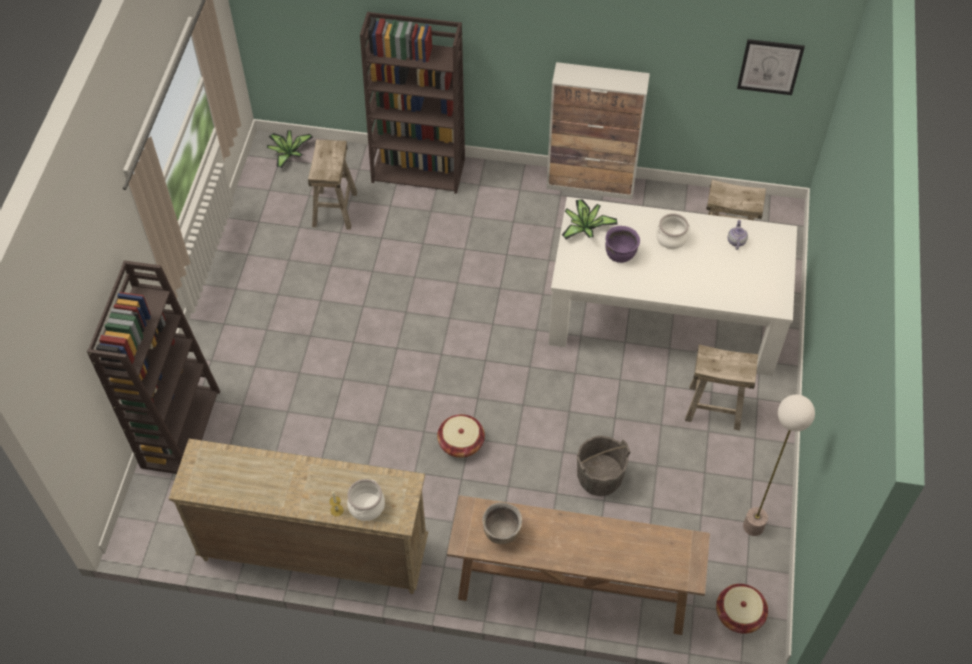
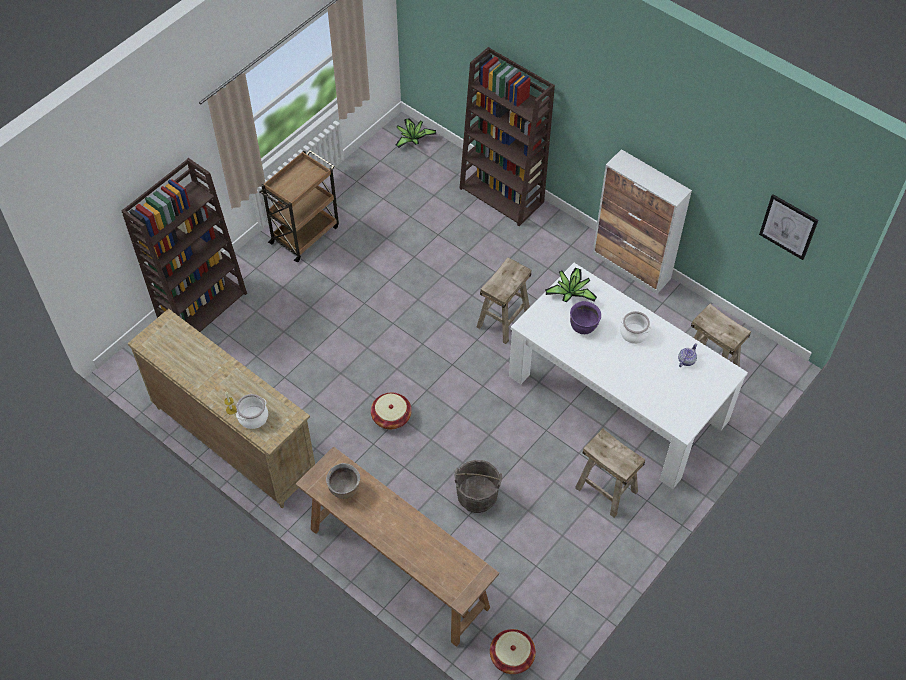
camera: 30 degrees right, 0 degrees up
beige stool [308,139,357,230] -> beige stool moved to [476,257,531,344]
floor lamp [743,395,815,536] -> none
none -> brown cart [259,150,339,262]

